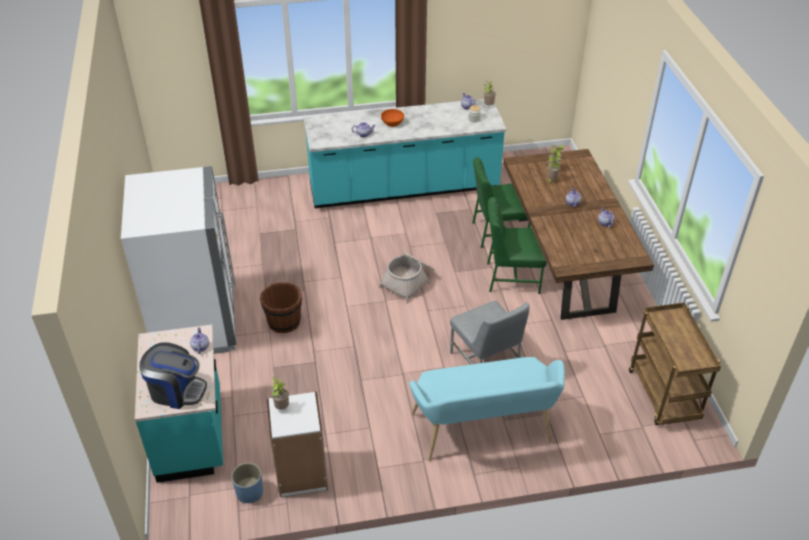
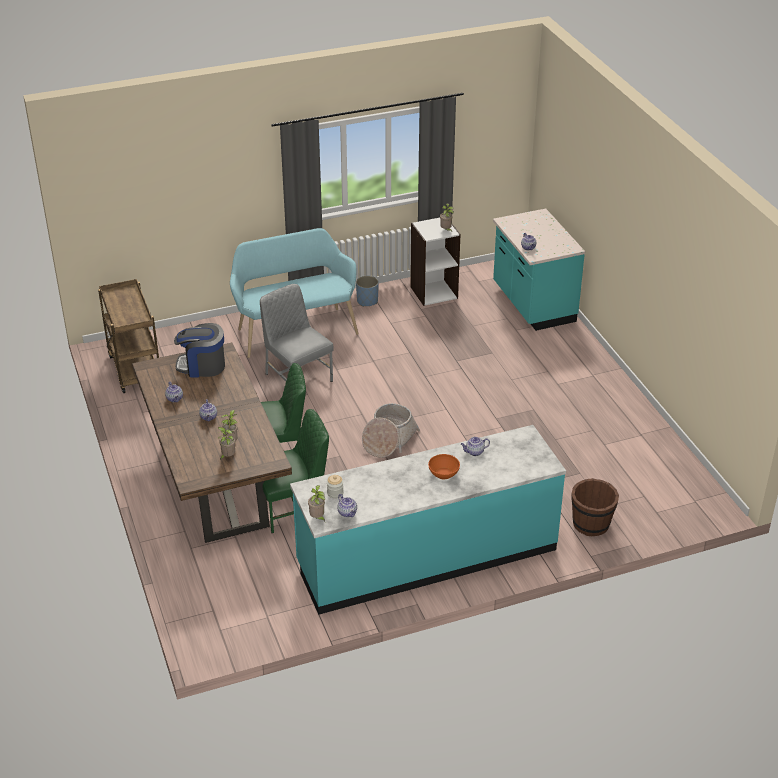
camera: 170 degrees right, 5 degrees down
white fridge [121,166,236,354] -> none
coffee machine [140,342,207,409] -> coffee machine moved to [174,323,225,377]
blue planter [231,463,263,503] -> blue planter moved to [356,276,379,307]
brown bucket [260,282,302,333] -> brown bucket moved to [571,478,619,536]

